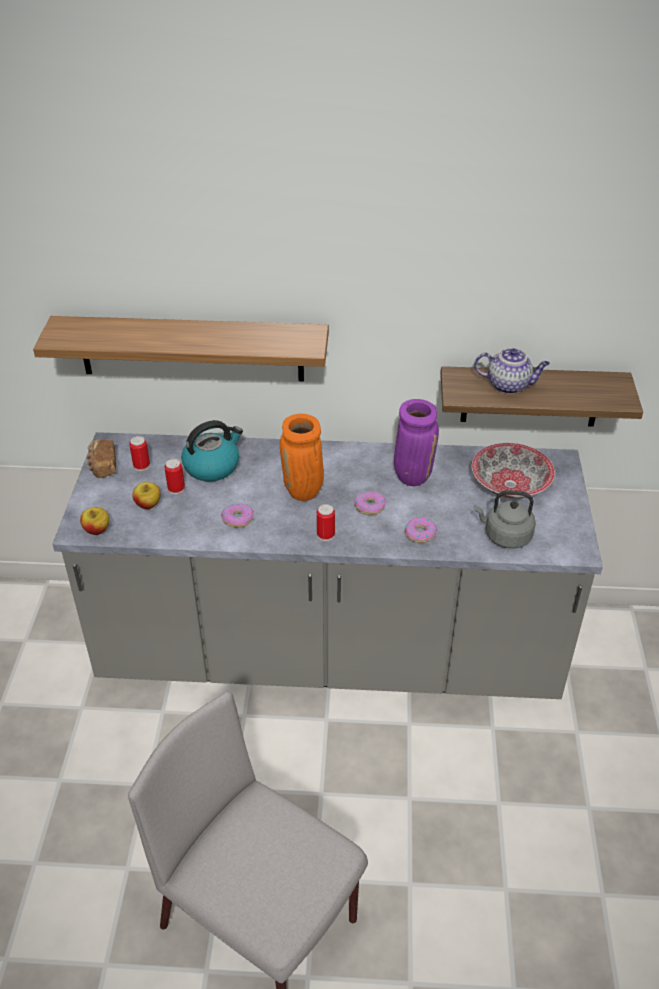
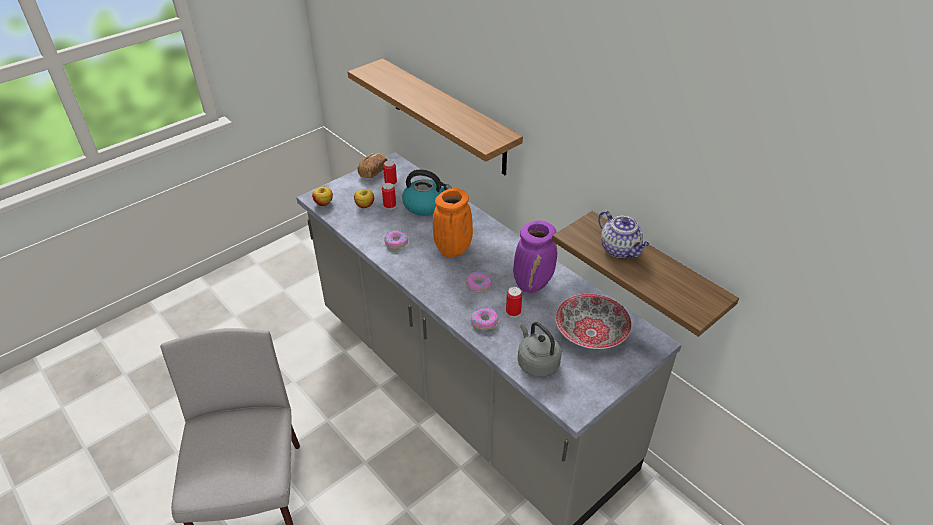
camera: 45 degrees right, 0 degrees up
can [317,504,335,541] -> can moved to [506,287,522,318]

